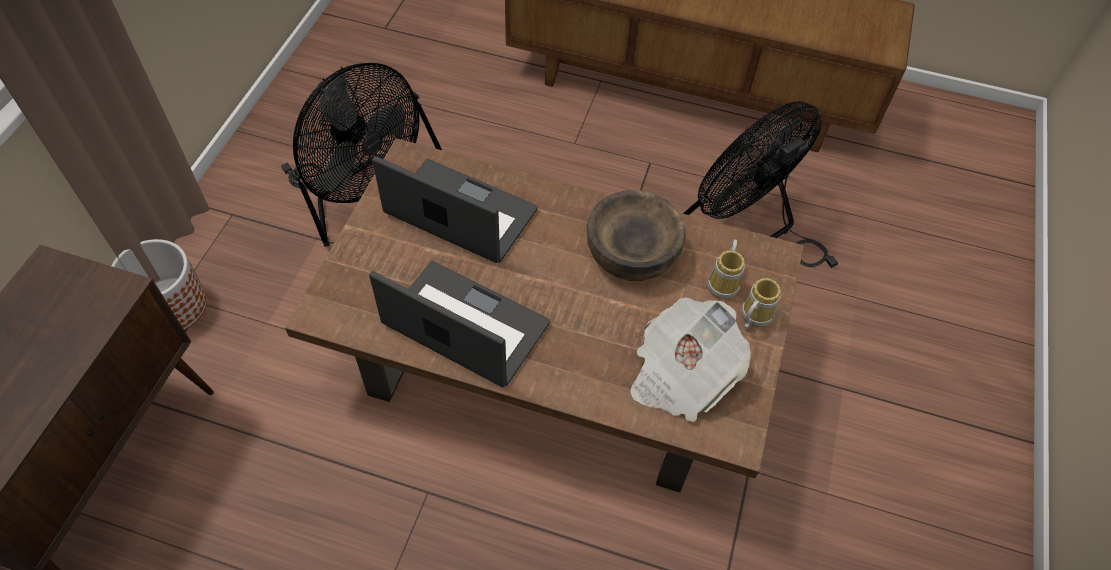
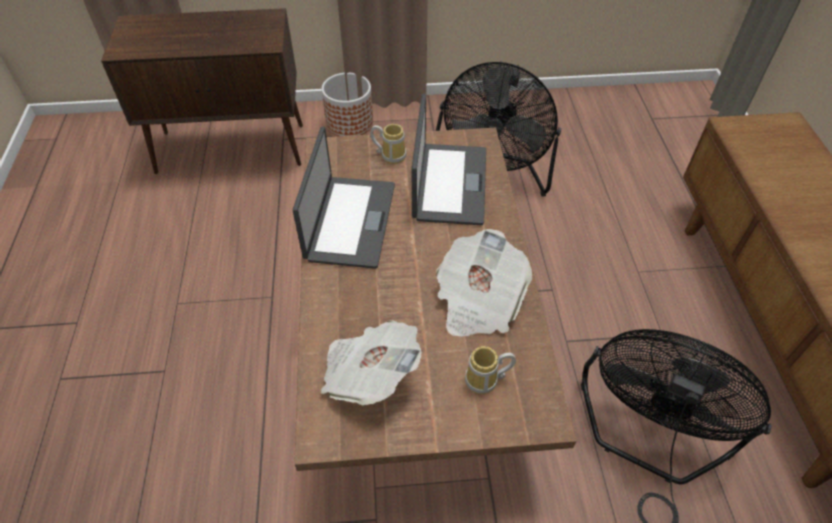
camera: 70 degrees right, 5 degrees down
brown bowl [587,190,686,281] -> newspaper [436,229,532,337]
mug [741,278,781,329] -> mug moved to [370,124,406,164]

